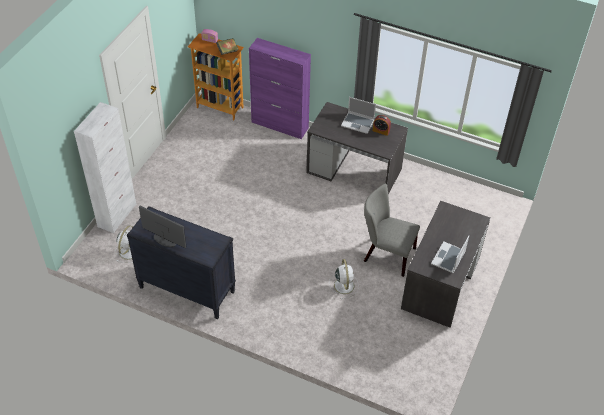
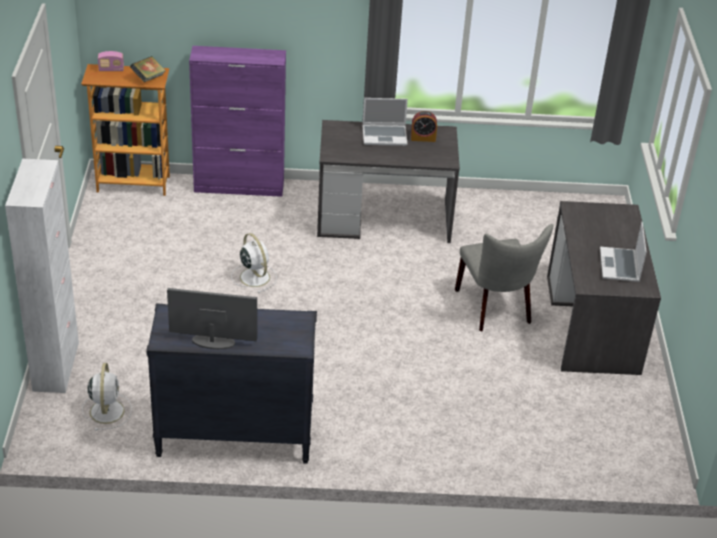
camera: 25 degrees left, 10 degrees down
white fan [329,259,359,299] -> white fan moved to [231,233,277,293]
grey chair [364,183,420,277] -> grey chair turned 105 degrees counterclockwise [455,224,554,331]

